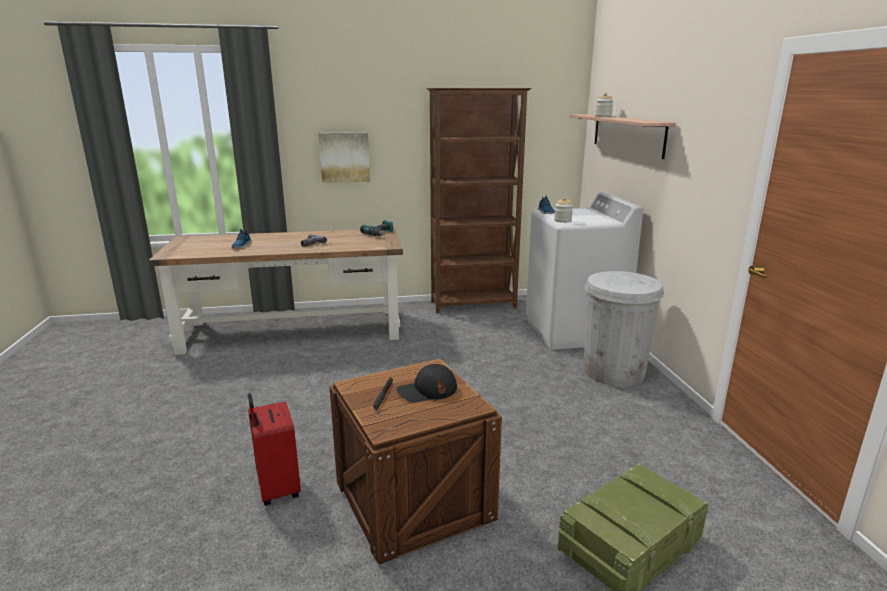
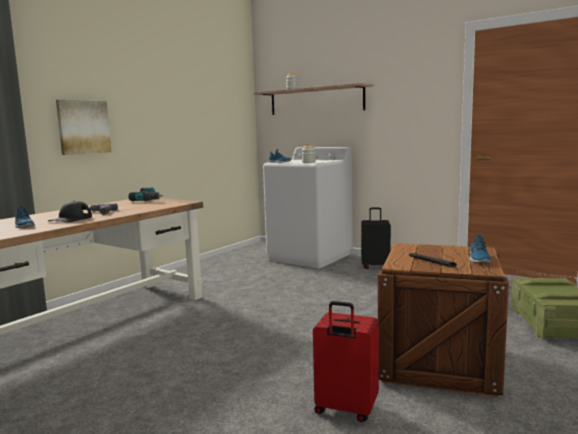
camera: 45 degrees left, 10 degrees down
black cap [397,364,457,402] -> black cap moved to [48,201,92,223]
brown bookcase [426,88,532,313] -> none
white trash can [584,271,664,387] -> black suitcase [361,207,391,269]
none -> shoe [469,234,491,263]

